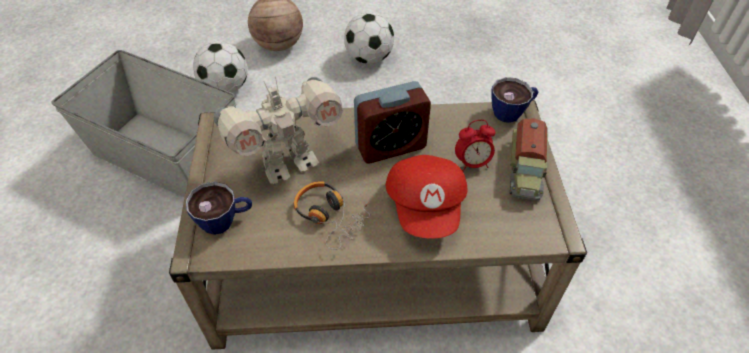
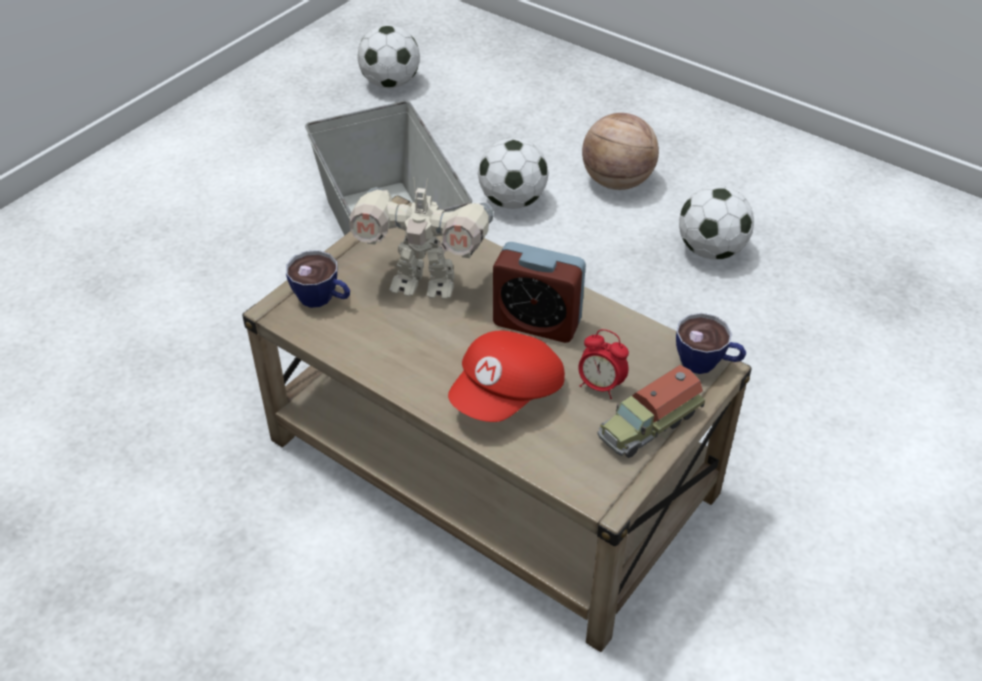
camera: 40 degrees right, 5 degrees down
headphones [294,181,370,250] -> none
none -> football [357,24,420,89]

